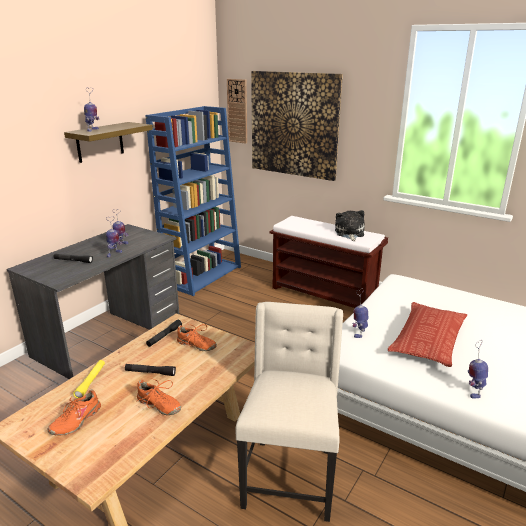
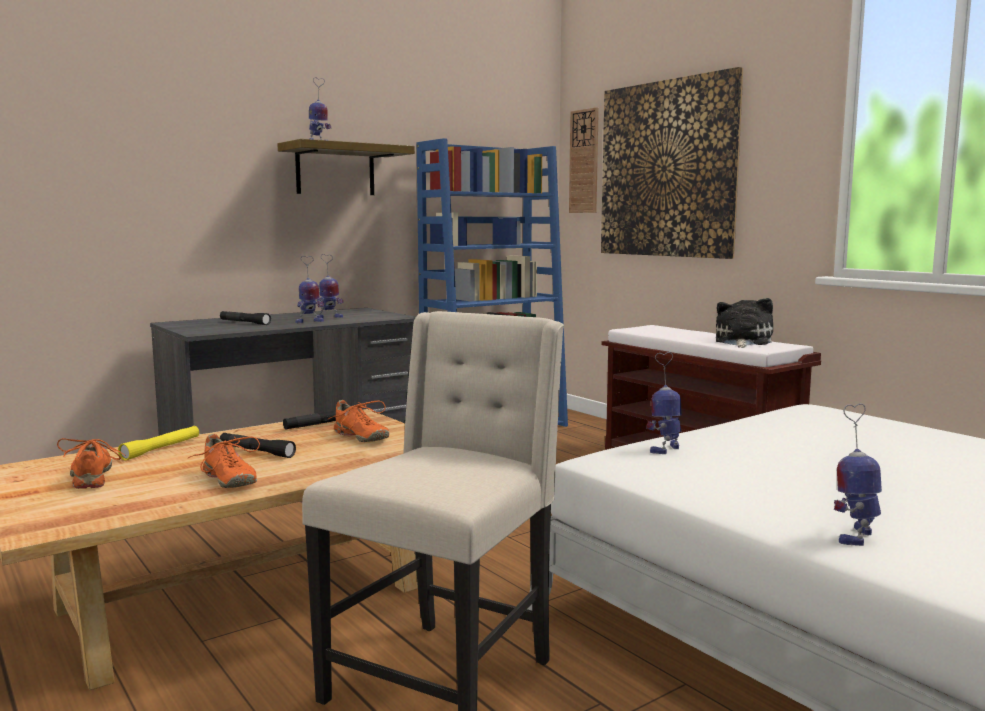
camera: 20 degrees right, 15 degrees down
orange shoe [47,389,101,435] -> orange shoe turned 105 degrees clockwise [57,438,126,489]
pillow [388,302,467,367] -> none

